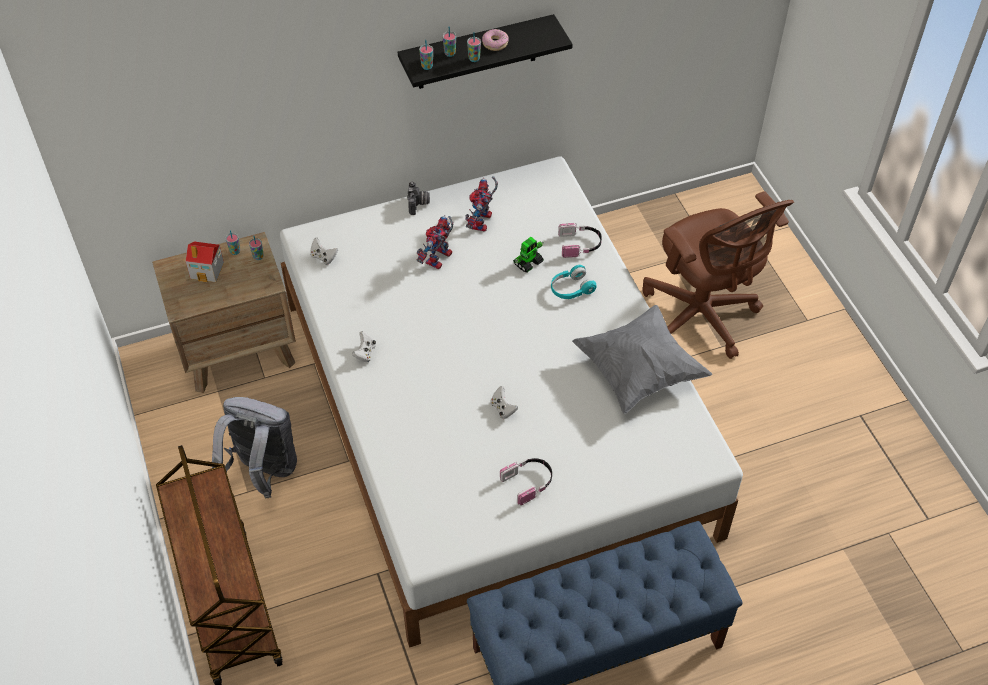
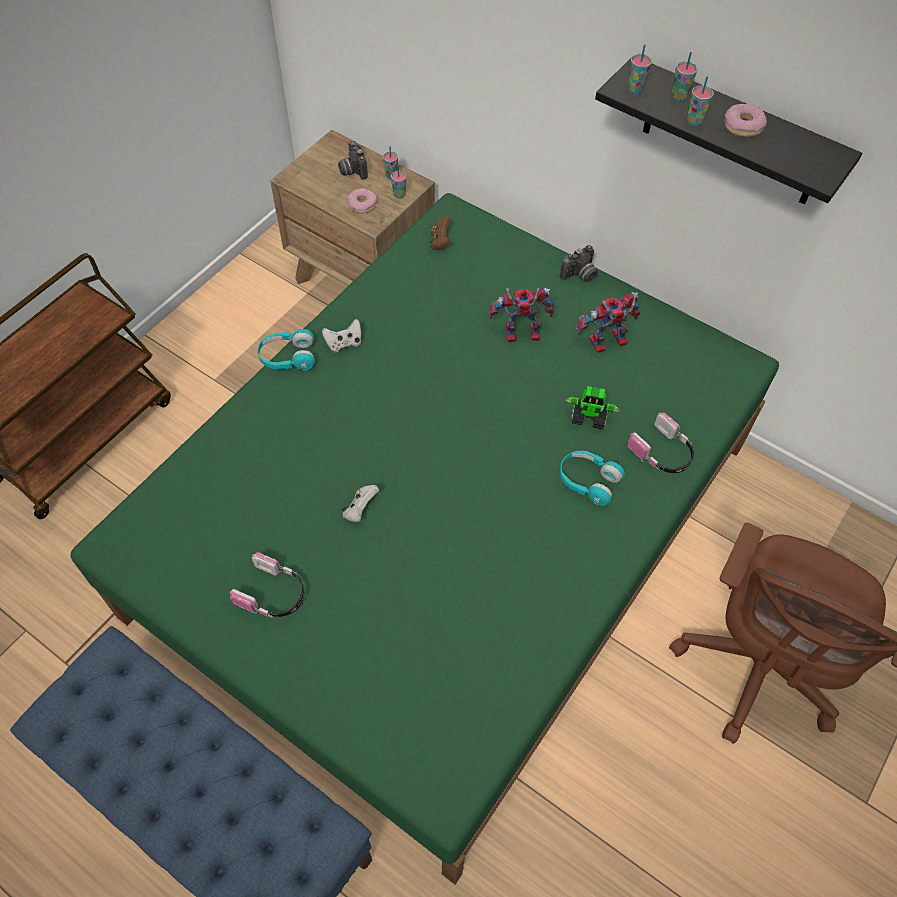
camera: 55 degrees right, 5 degrees up
toy house [185,242,224,282] -> camera [338,141,368,180]
grey backpack [212,397,297,498] -> none
white bed [280,156,743,648] -> green bed [70,193,779,885]
white game controller [310,238,338,265] -> brown game controller [430,216,451,250]
grey pillow [572,305,712,414] -> none
none -> turquoise headphones [258,329,315,370]
none -> donut [347,188,377,214]

